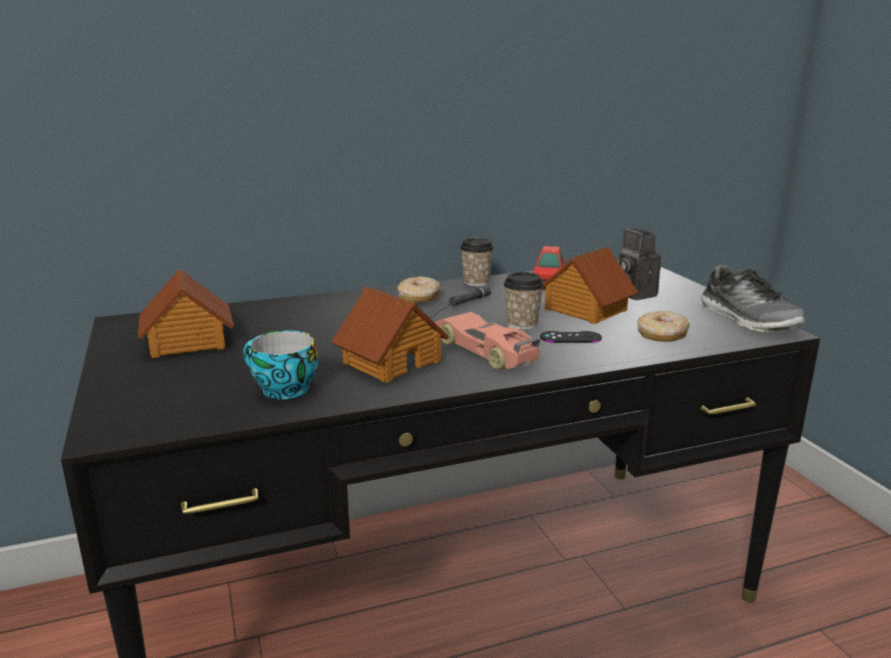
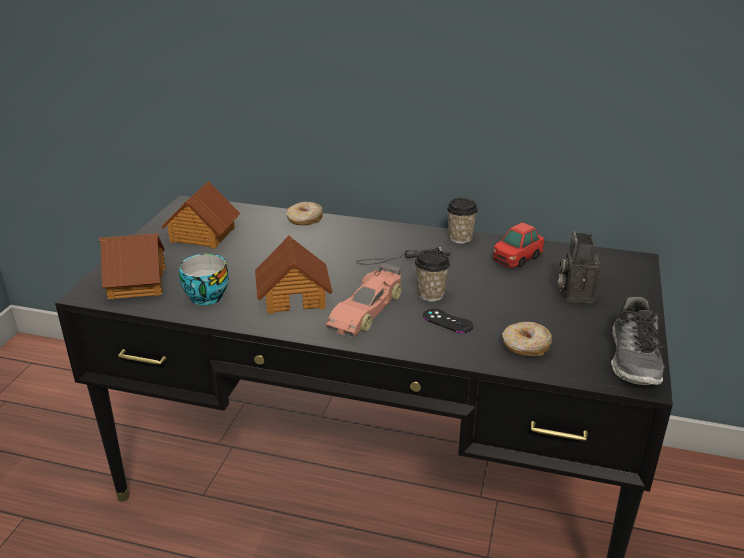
camera: 35 degrees right, 10 degrees up
donut [397,276,440,303] -> donut moved to [286,202,323,225]
toy car [434,312,540,370] -> toy car turned 150 degrees counterclockwise [326,263,402,338]
toy house [542,247,638,324] -> toy house moved to [99,233,166,299]

